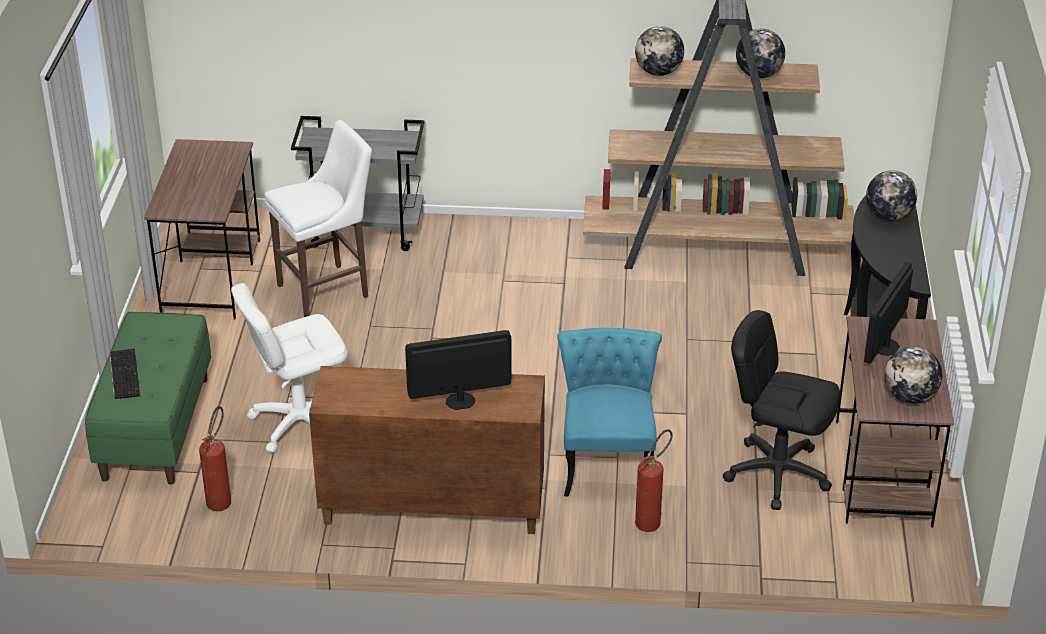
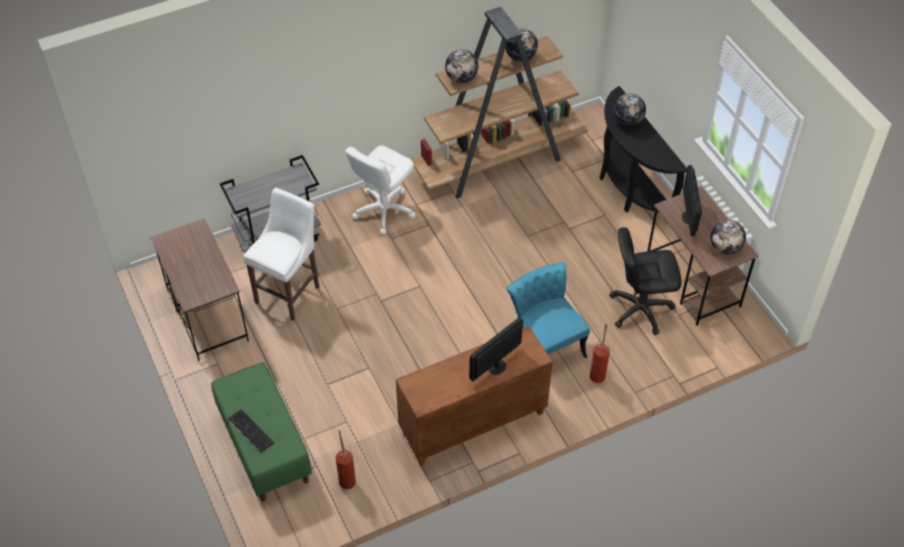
camera: 30 degrees left, 15 degrees up
white office chair [231,283,348,453] -> white office chair moved to [345,146,416,234]

